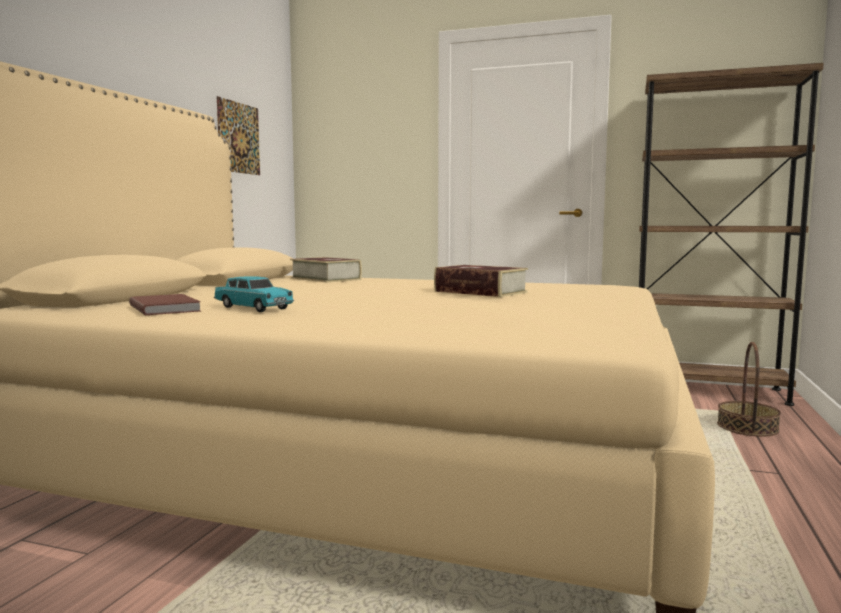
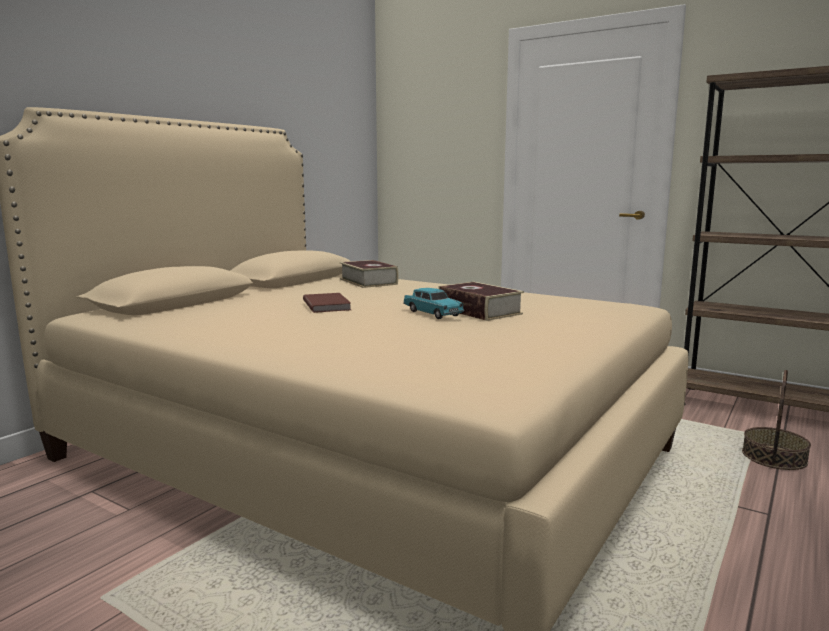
camera: 15 degrees right, 5 degrees up
brown book [129,294,201,315] -> brown book moved to [303,293,351,313]
turquoise toy car [214,276,294,312] -> turquoise toy car moved to [403,288,464,319]
picture [217,96,260,175] -> none

